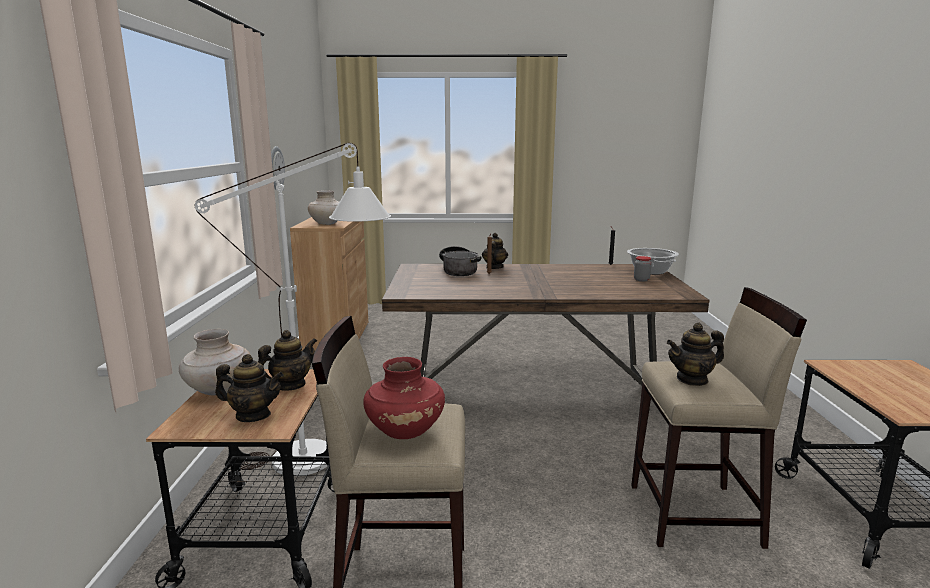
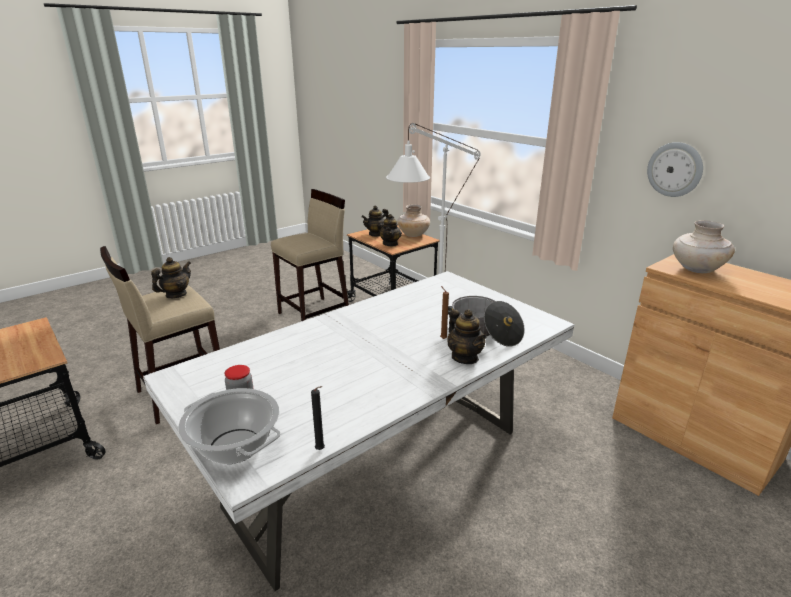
camera: 140 degrees right, 10 degrees up
red vase [363,357,445,439] -> none
brown dining table [382,264,709,400] -> white dining table [143,271,575,591]

